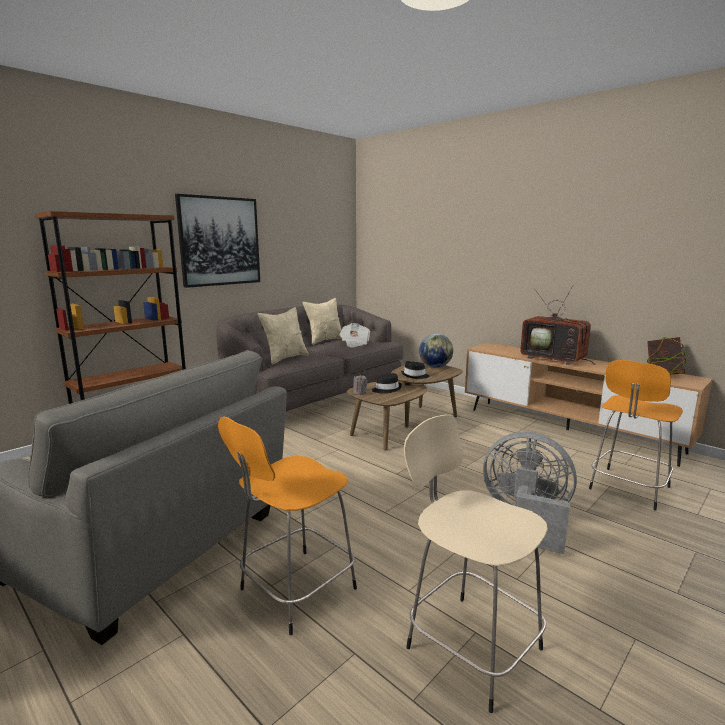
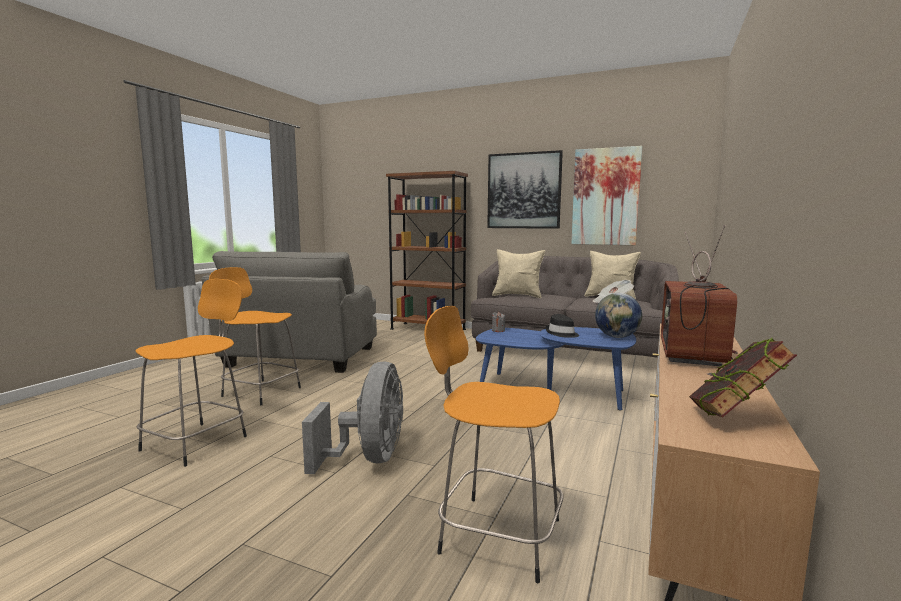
camera: 70 degrees right, 5 degrees down
brown coffee table [347,362,463,450] -> blue coffee table [476,327,636,411]
black hat [372,373,402,394] -> none
beige stool [404,415,548,713] -> orange stool [136,279,247,467]
none -> picture [571,146,643,245]

